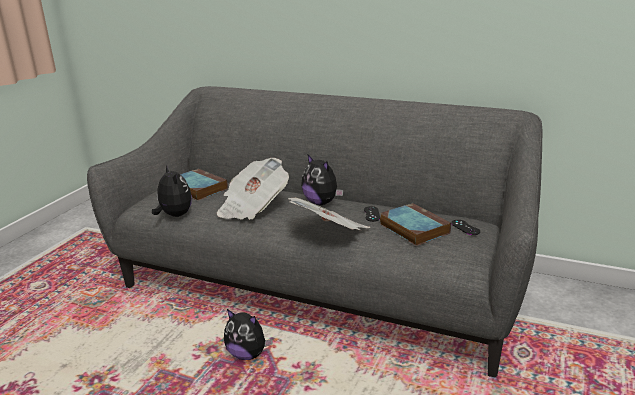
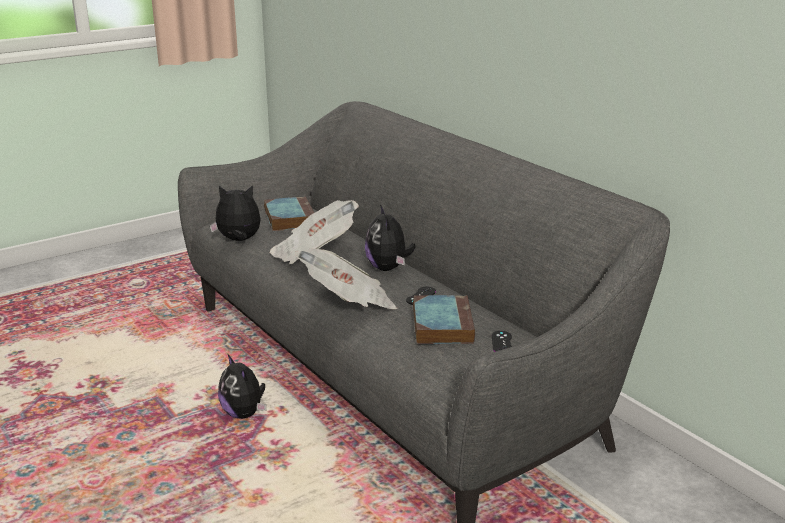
camera: 30 degrees right, 0 degrees up
plush toy [152,166,192,217] -> plush toy turned 90 degrees counterclockwise [210,185,261,241]

